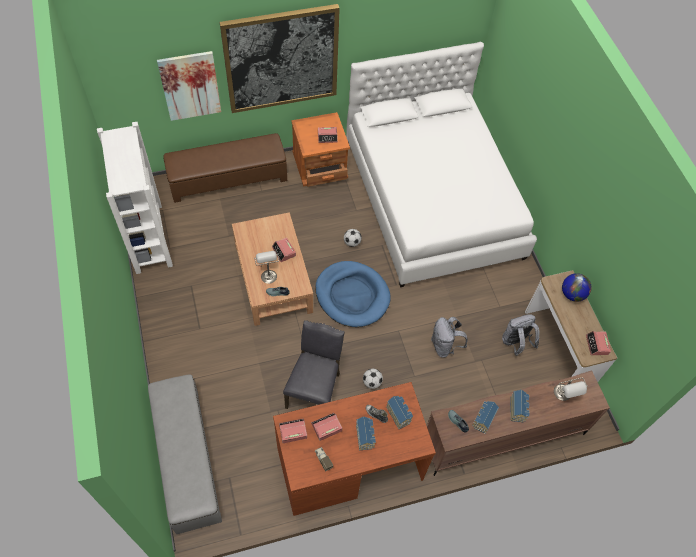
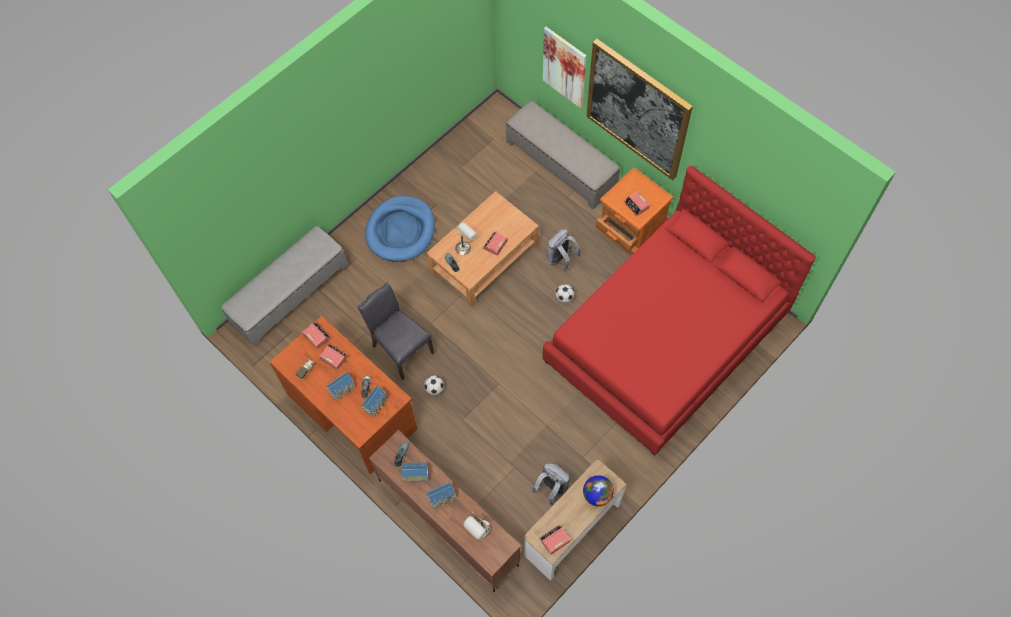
camera: 65 degrees right, 5 degrees up
white bookcase [97,122,173,274] -> none
brown bench [163,133,287,203] -> grey bench [506,101,620,209]
grey chair [283,320,345,409] -> grey chair turned 120 degrees counterclockwise [357,282,434,380]
blue dog bed [315,261,391,327] -> blue dog bed moved to [365,196,435,262]
white bed [346,42,537,287] -> red bed [542,166,816,456]
grey backpack [431,317,468,357] -> grey backpack moved to [546,229,581,271]

